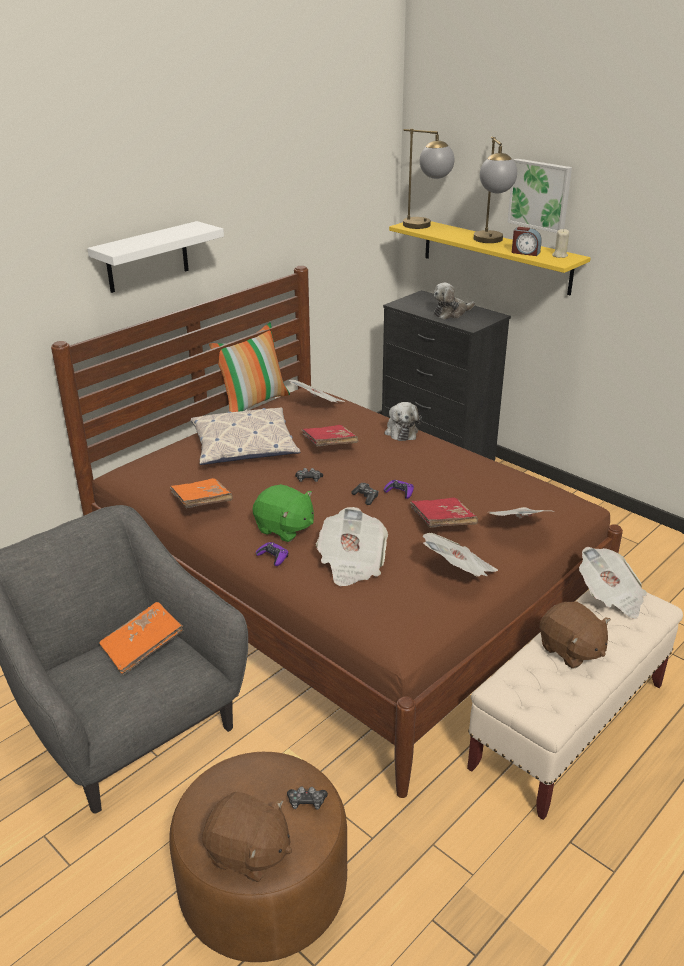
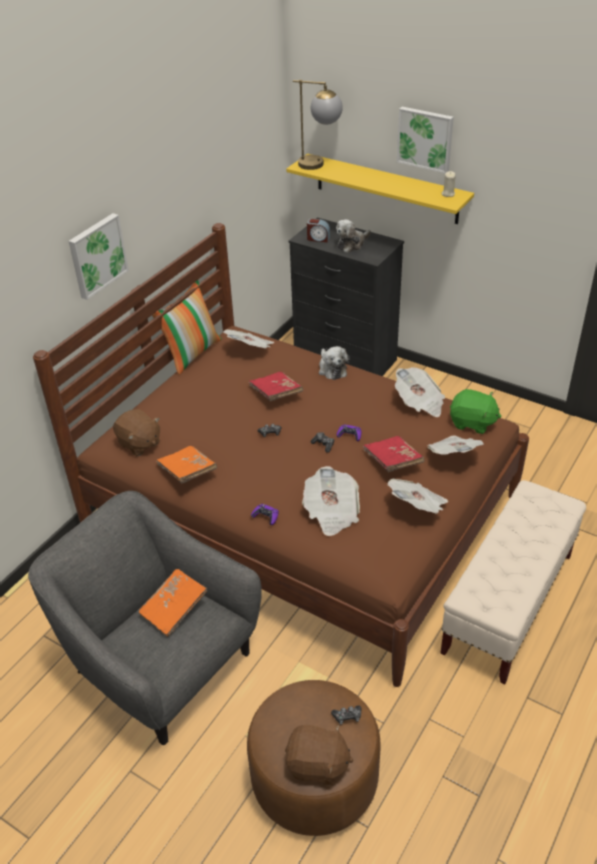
camera: 10 degrees left, 10 degrees up
white shelf [87,221,224,293] -> picture [69,213,129,300]
pillow [191,408,300,465] -> none
green plush toy [253,484,314,542] -> green plush toy moved to [450,389,502,434]
table lamp [474,137,517,243] -> none
alarm clock [512,227,542,256] -> alarm clock moved to [307,218,330,243]
brown plush toy [539,601,611,669] -> brown plush toy moved to [113,409,160,456]
newspaper [579,547,647,619] -> newspaper moved to [395,367,445,417]

